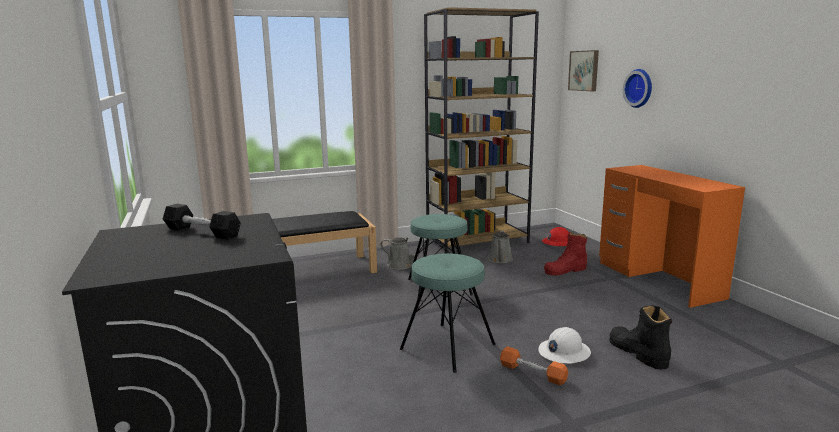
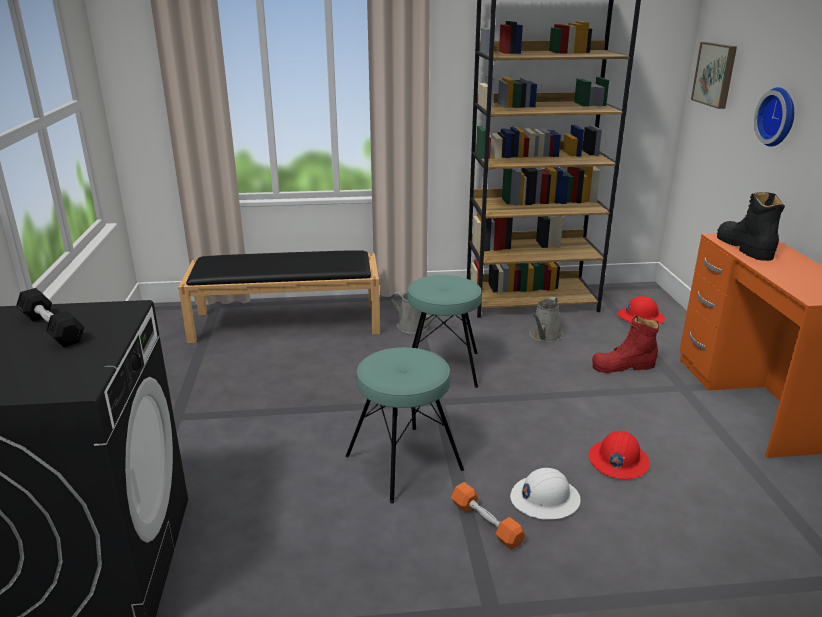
camera: 15 degrees right, 10 degrees up
black boot [609,305,672,369] -> black boot moved to [717,192,785,261]
none -> red hard hat [588,431,650,479]

